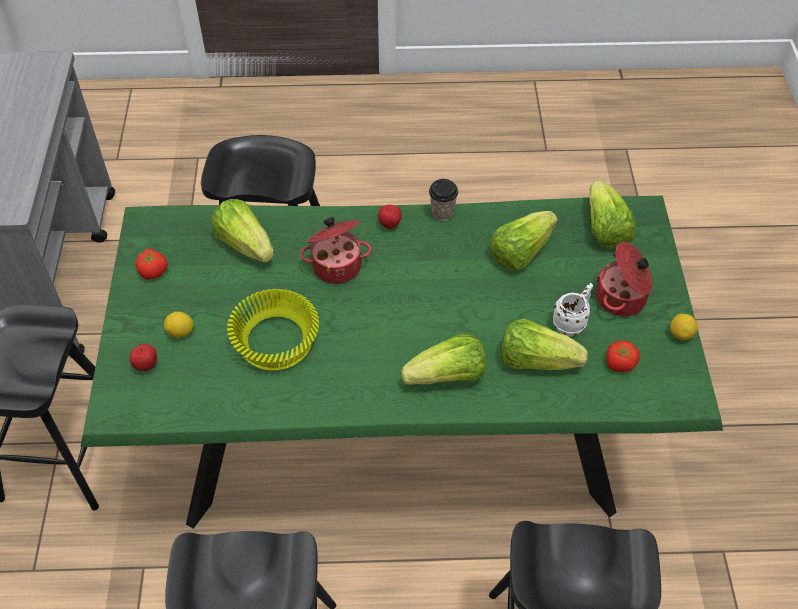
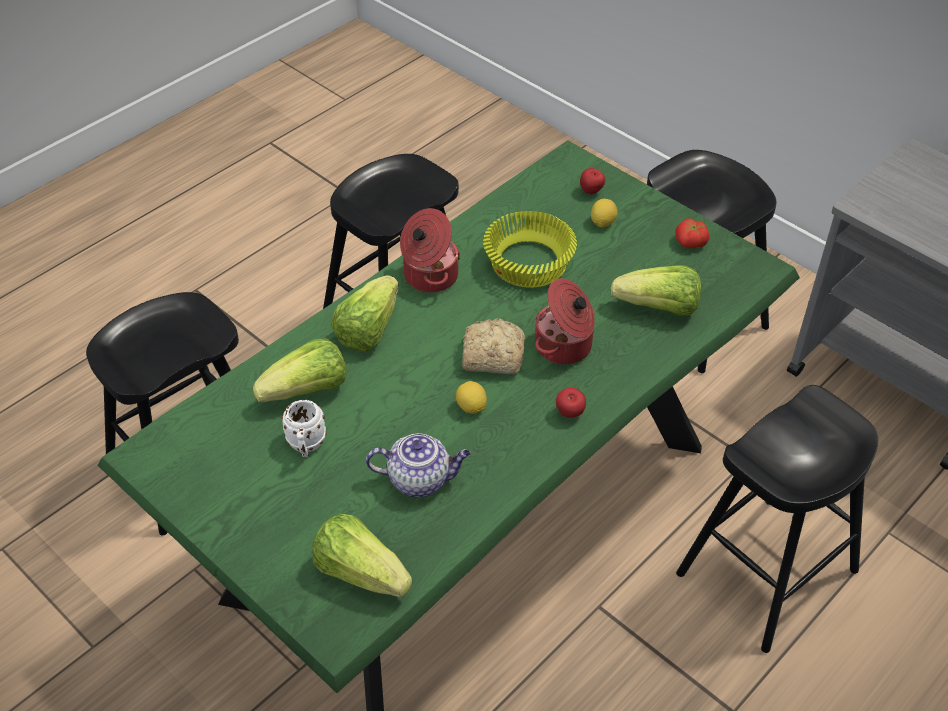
camera: 135 degrees right, 5 degrees down
cup [429,179,458,221] -> none
lettuce [490,211,558,272] -> teapot [366,433,471,497]
cooking pot [596,242,652,316] -> cooking pot moved to [400,208,460,293]
tomato [606,341,640,372] -> none
lemon [670,314,698,340] -> lemon moved to [456,381,487,414]
none -> bread [462,318,525,374]

